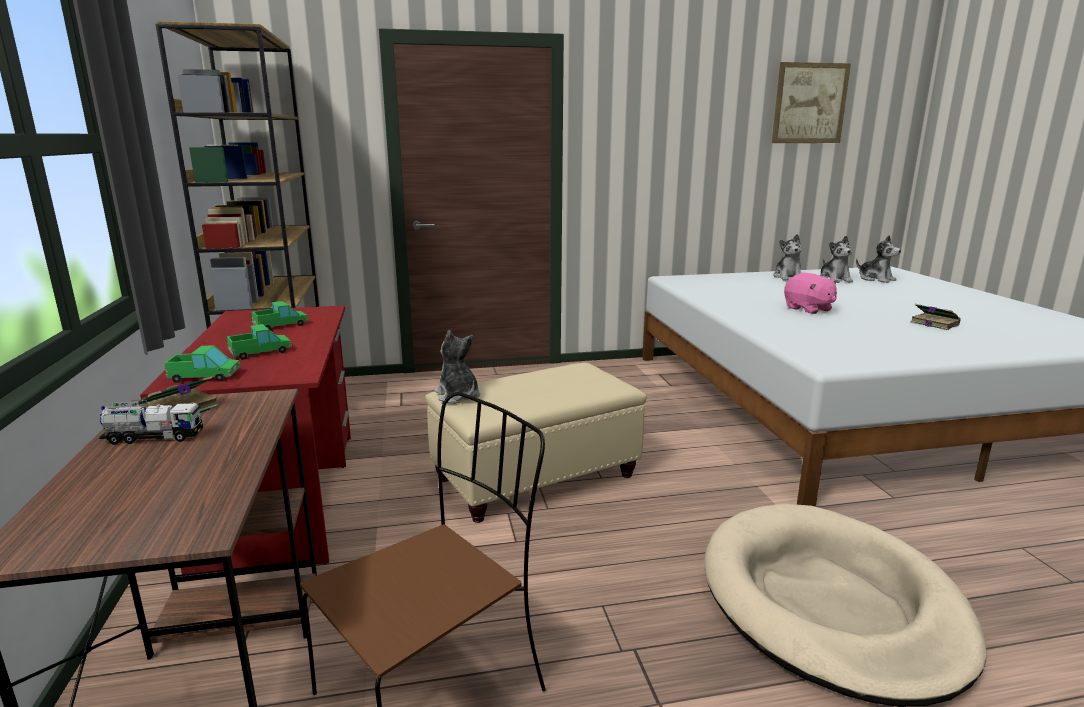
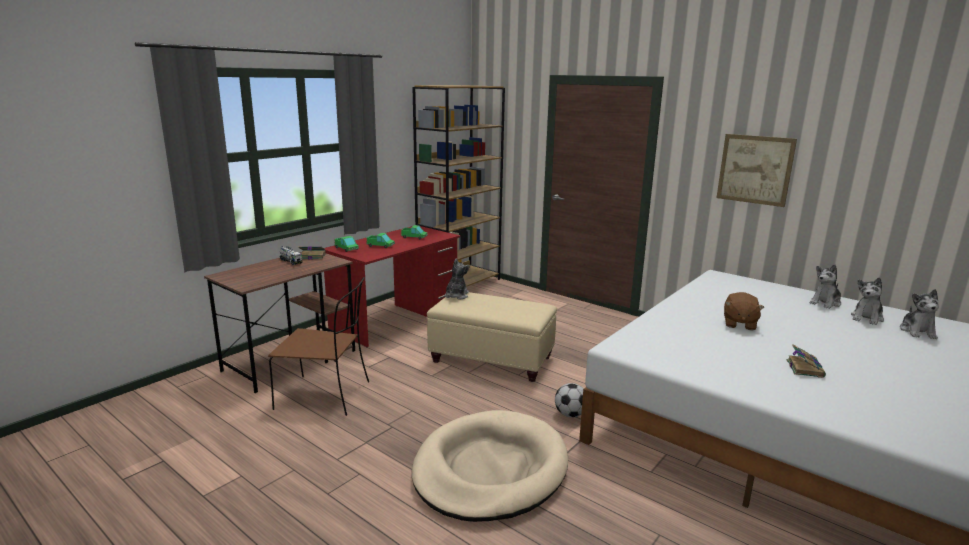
camera: 50 degrees right, 0 degrees up
picture [772,62,851,143] -> picture moved to [717,134,797,207]
pink plush toy [784,273,838,314] -> brown plush toy [724,292,764,331]
none -> football [555,383,584,417]

